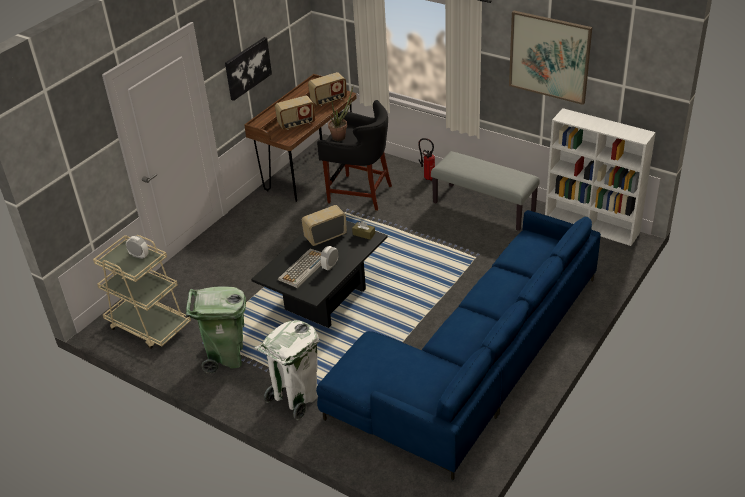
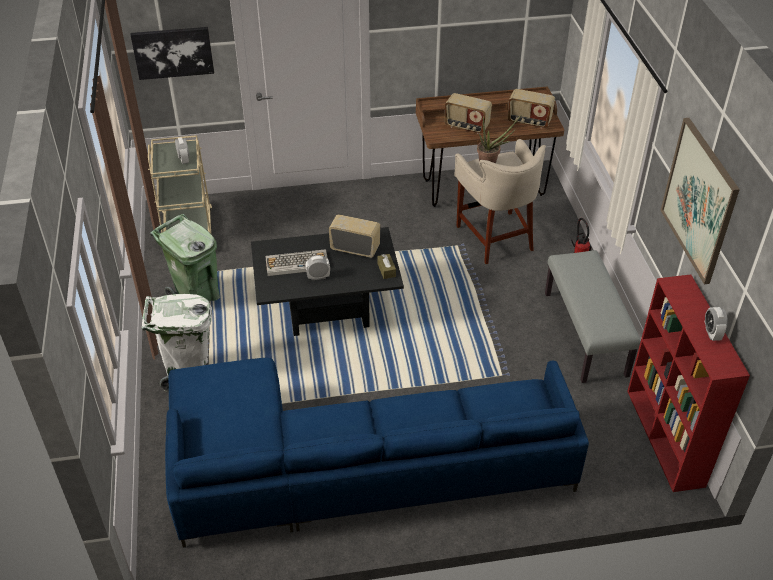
camera: 45 degrees right, 5 degrees up
picture [225,37,272,101] -> picture moved to [131,27,214,80]
black stool [317,100,392,211] -> beige stool [454,139,546,264]
white bookcase [545,108,656,246] -> red bookcase [627,274,750,492]
none -> alarm clock [705,307,728,341]

